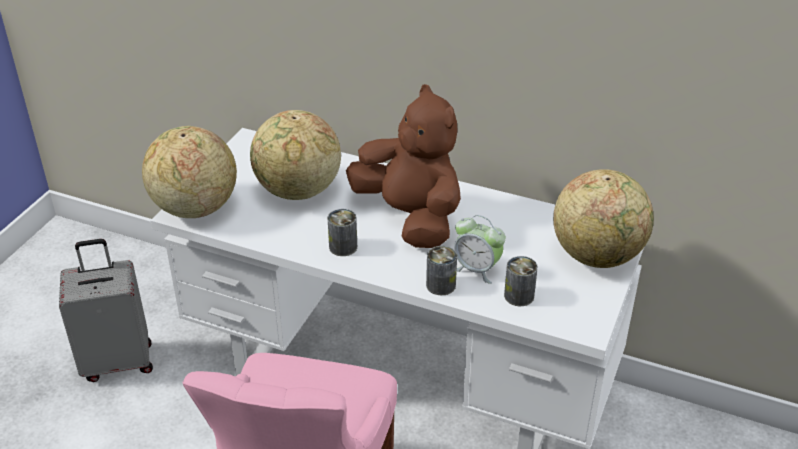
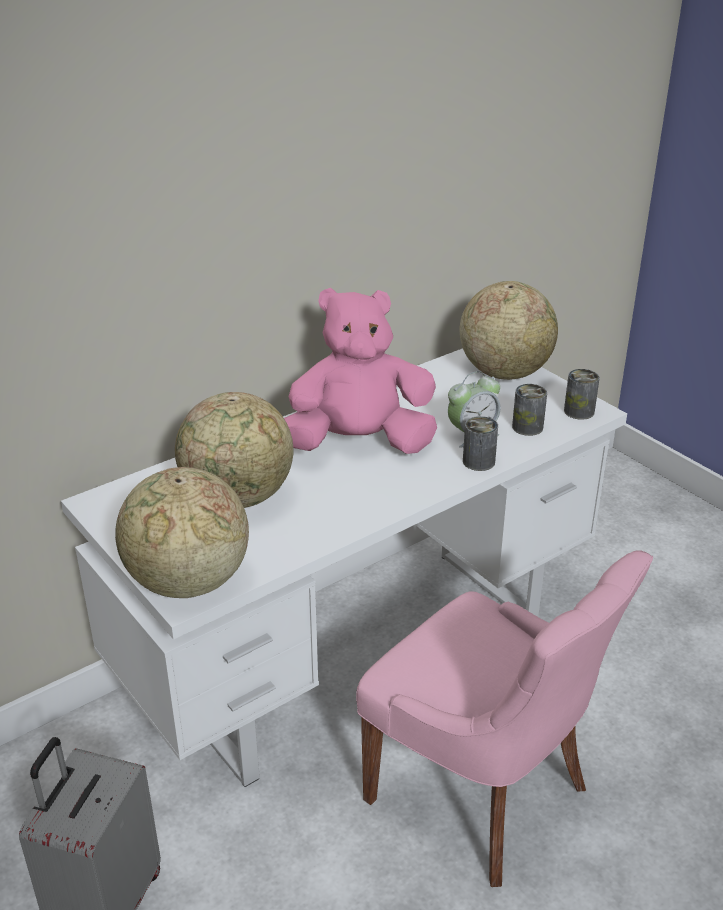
camera: 60 degrees left, 5 degrees down
can [328,209,357,256] -> can moved to [564,369,600,420]
brown plush toy [346,84,461,248] -> pink plush toy [284,288,437,454]

